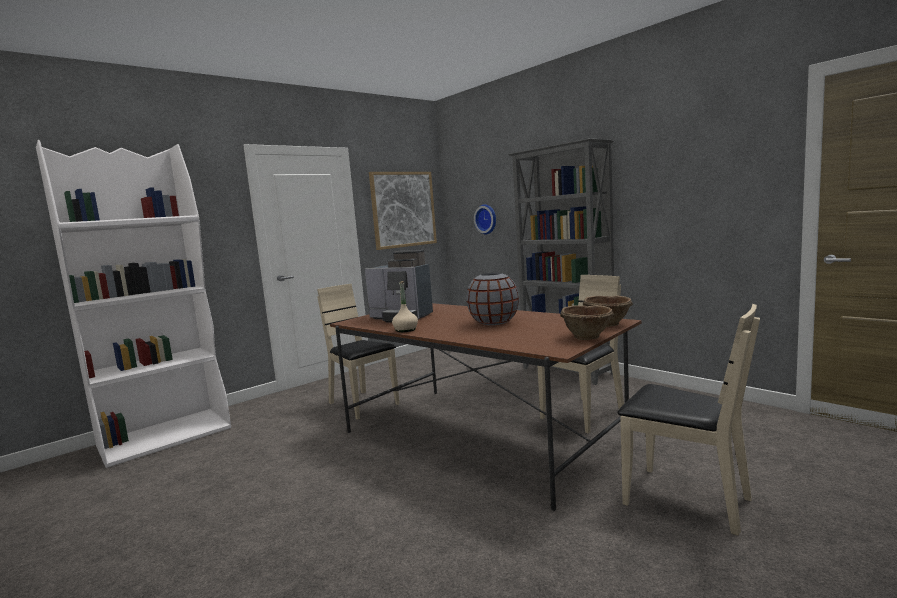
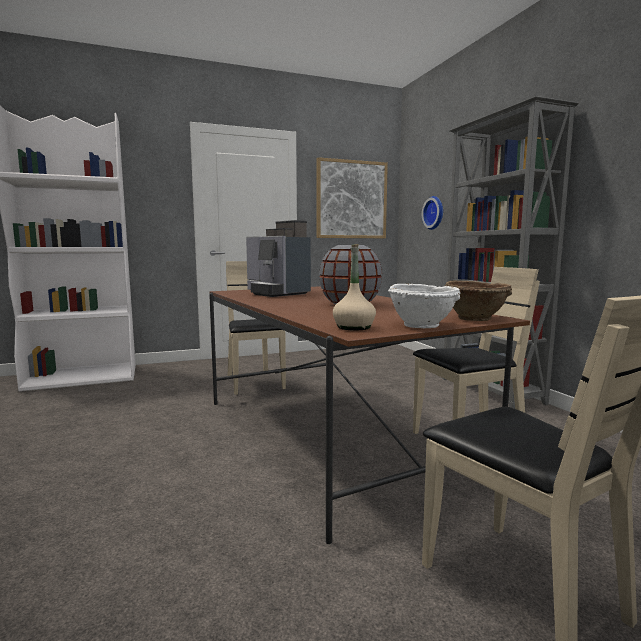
camera: 20 degrees right, 0 degrees up
beige bottle [392,281,418,332] -> beige bottle moved to [333,244,376,330]
brown bowl [560,305,614,340] -> white bowl [388,284,461,328]

